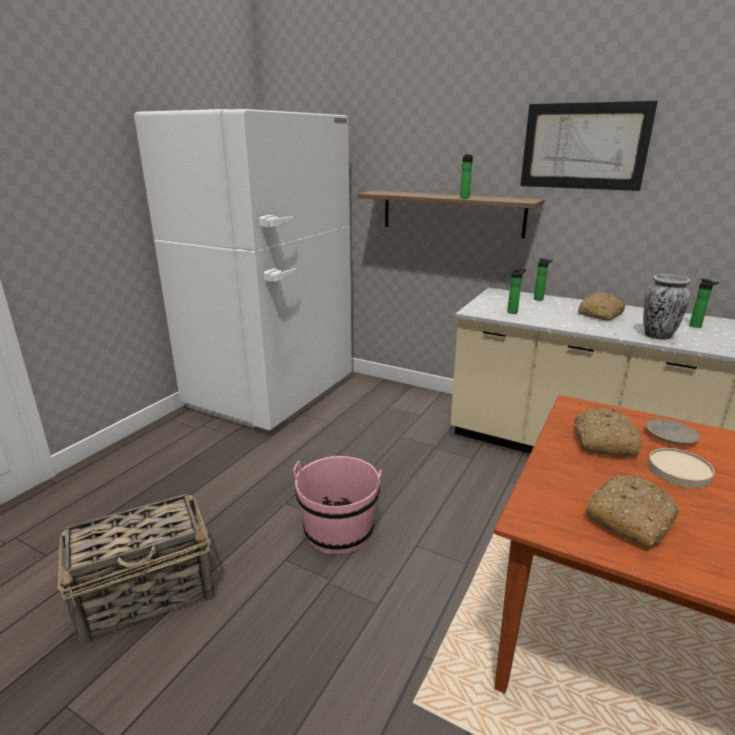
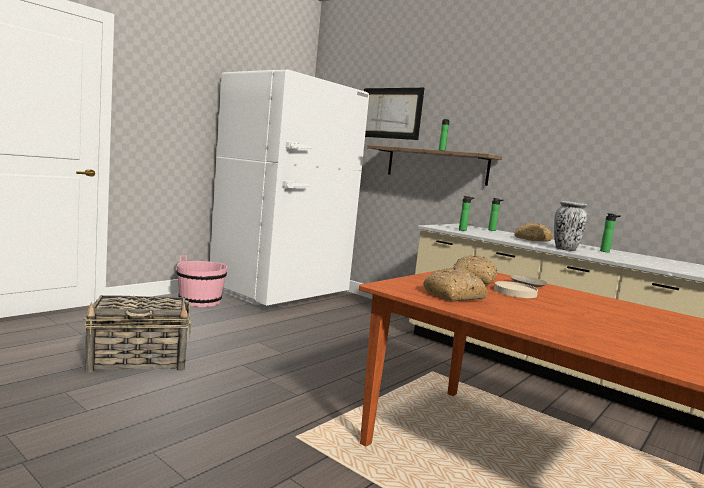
camera: 10 degrees right, 15 degrees down
pink bucket [293,456,381,554] -> pink bucket moved to [176,255,227,307]
picture [520,101,658,191] -> picture moved to [364,88,424,140]

